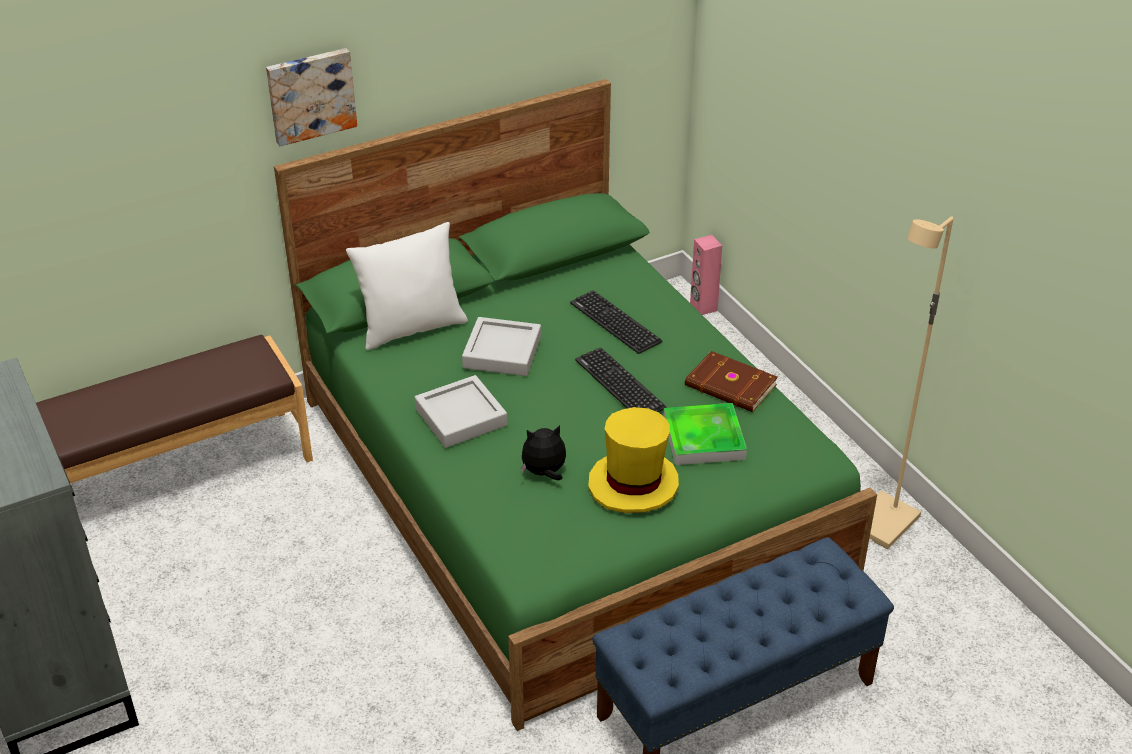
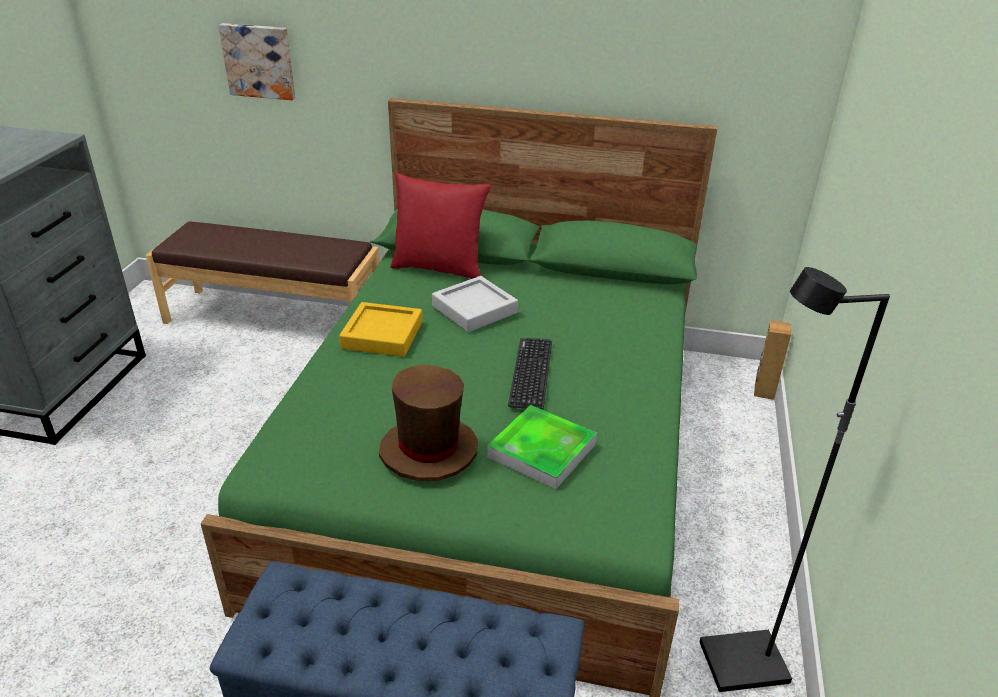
camera: 40 degrees right, 5 degrees down
picture [266,48,357,146] -> picture moved to [219,23,295,100]
white pillow [346,222,468,350] -> red pillow [390,173,491,279]
grey tray [414,375,507,448] -> yellow tray [339,302,423,357]
plush toy [521,425,566,480] -> none
keyboard [570,290,662,354] -> none
yellow hat [588,407,679,513] -> brown hat [379,365,478,481]
brown book [685,351,778,412] -> none
pink speaker [690,235,722,315] -> brown speaker [754,320,791,400]
beige floor lamp [869,217,953,549] -> black floor lamp [699,267,890,692]

